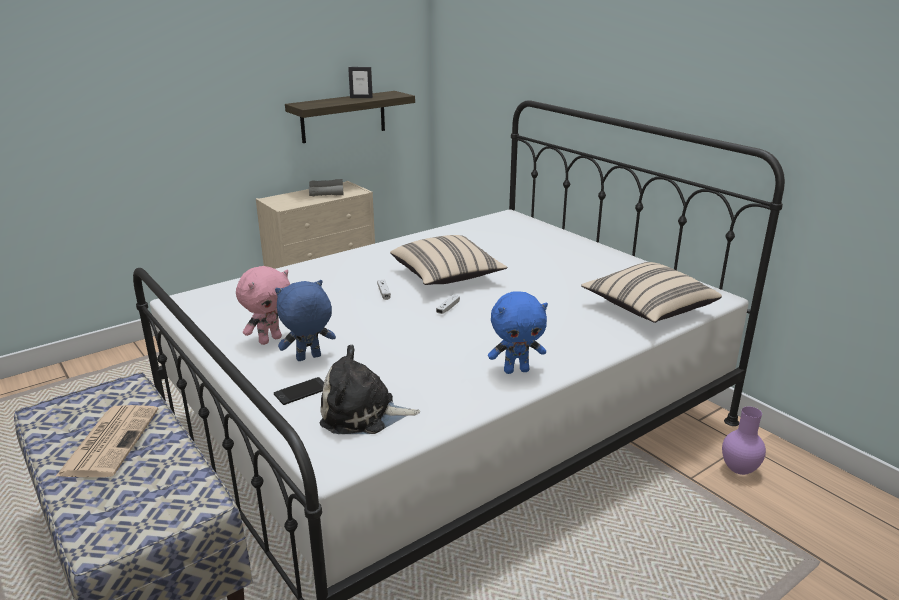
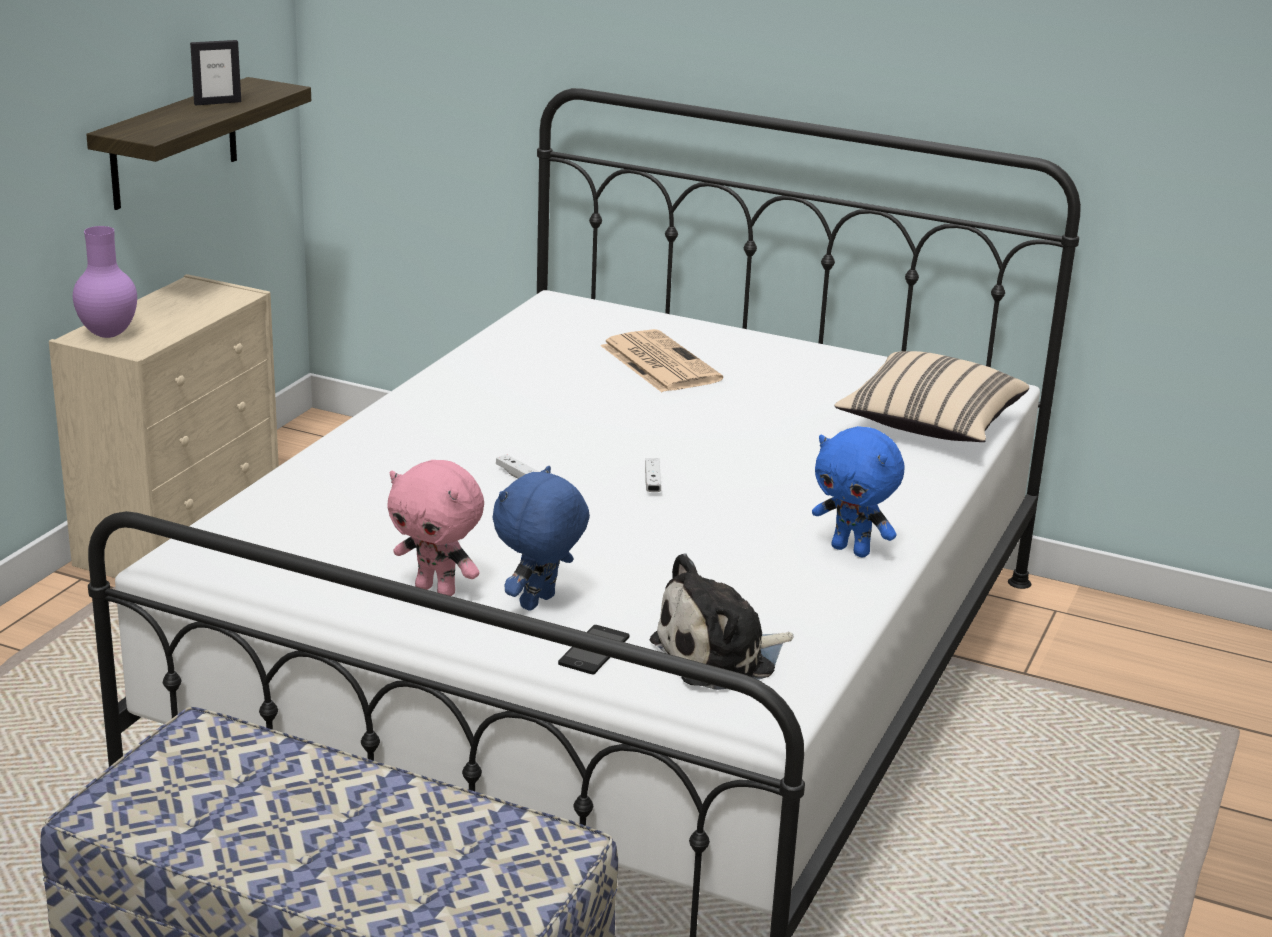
camera: 30 degrees left, 0 degrees up
newspaper [55,405,158,477] -> newspaper moved to [600,329,723,392]
pink plush toy [236,266,290,345] -> pink plush toy turned 105 degrees clockwise [387,460,484,596]
grey binoculars [309,179,344,196] -> none
beige pillow [390,235,507,285] -> none
blue plush toy [488,291,548,374] -> blue plush toy turned 75 degrees clockwise [812,426,904,557]
purple vase [722,406,766,475] -> purple vase moved to [73,226,137,338]

